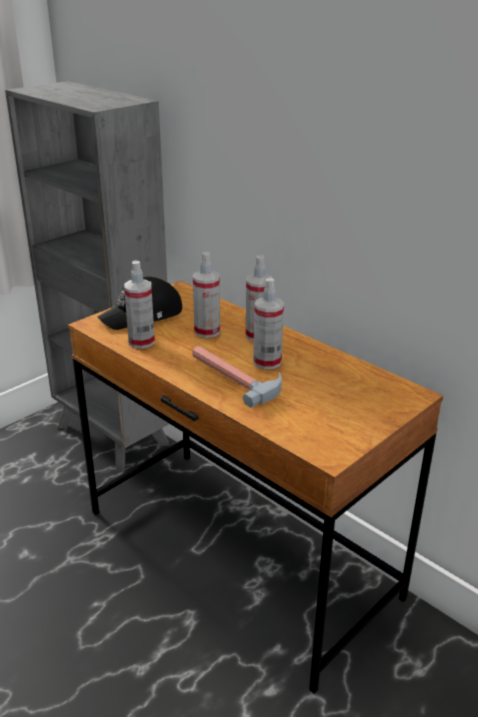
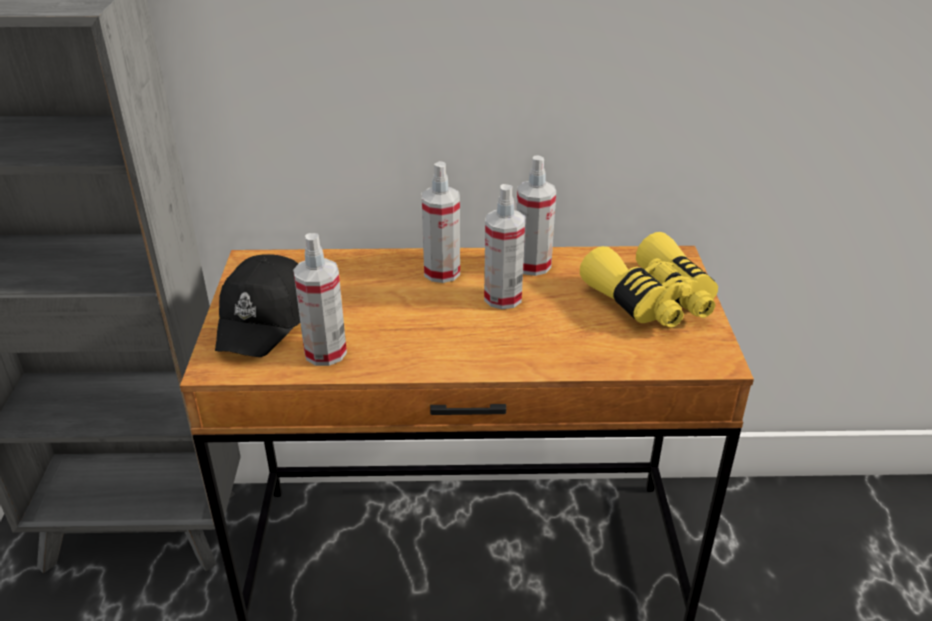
camera: 45 degrees left, 5 degrees up
hammer [192,346,282,408] -> none
spray bottle [193,252,220,338] -> spray bottle moved to [517,155,556,276]
none -> yellow binoculars [580,232,718,327]

